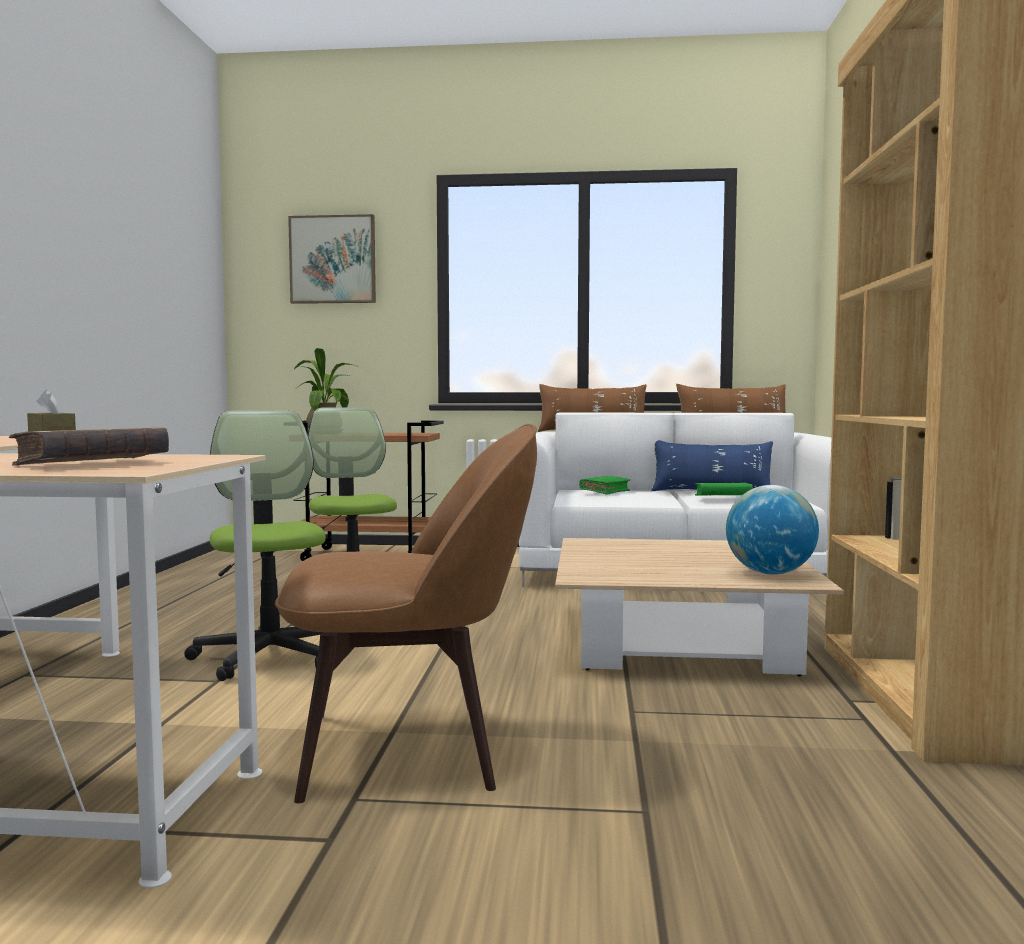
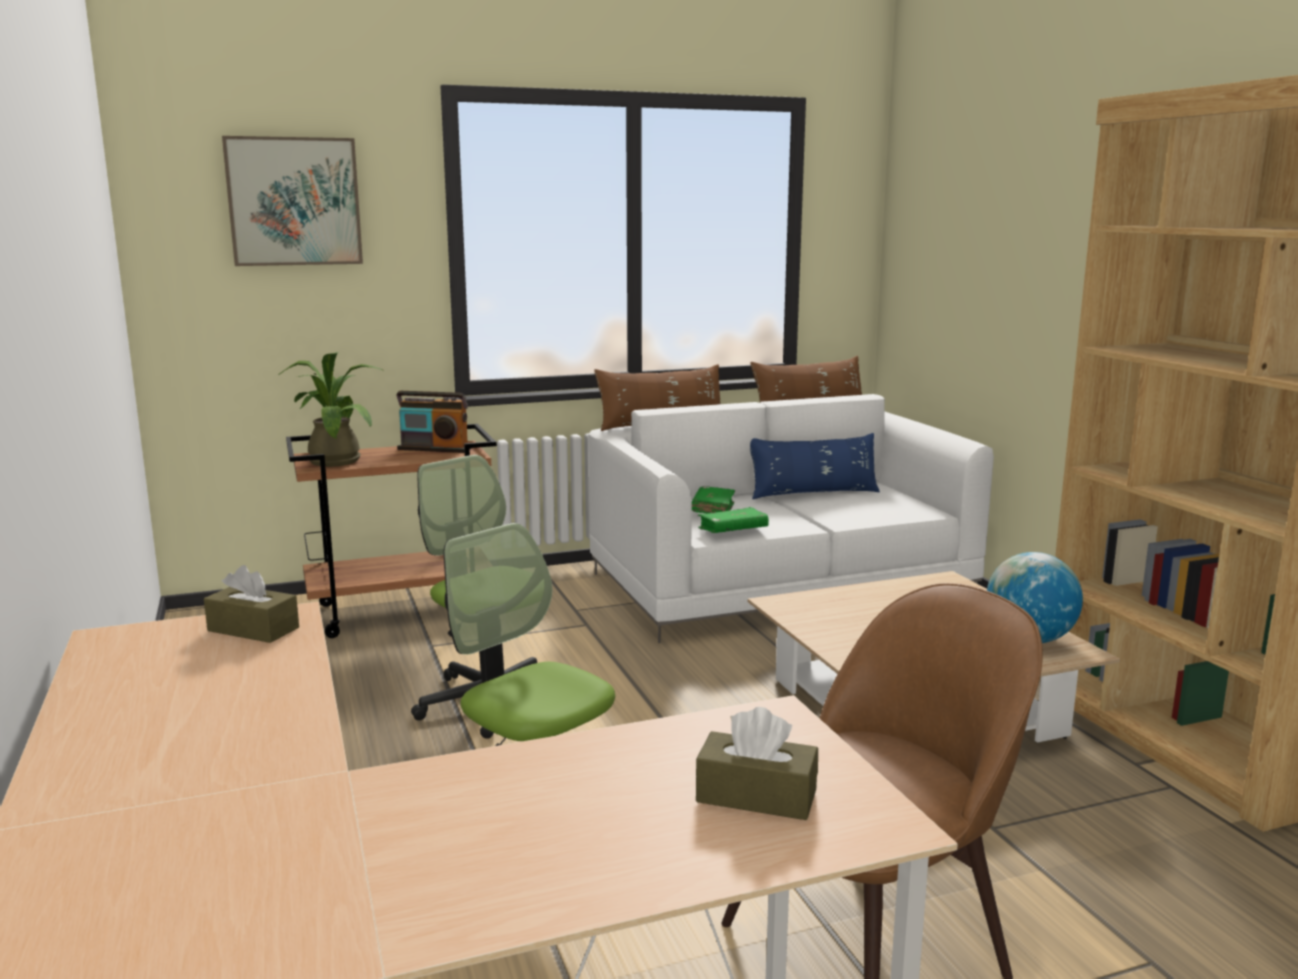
camera: 25 degrees left, 10 degrees up
brown book [9,428,169,466] -> brown tissue box [696,707,818,820]
green book [695,483,753,496] -> green book moved to [698,507,769,533]
none -> radio [397,391,472,453]

